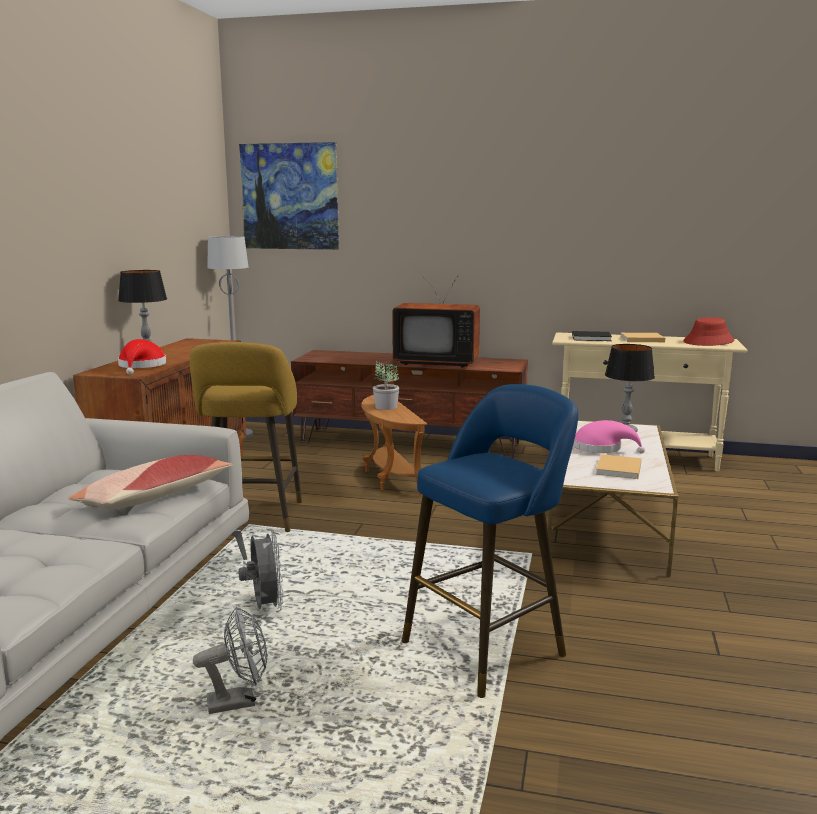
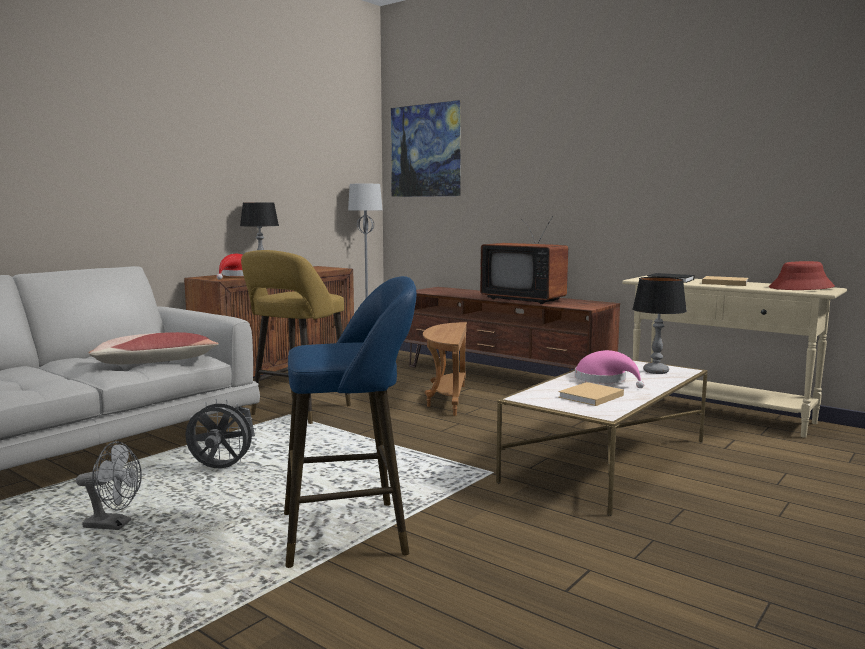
camera: 25 degrees right, 5 degrees down
grey fan [238,528,284,612] -> grey fan turned 90 degrees counterclockwise [185,399,257,468]
potted plant [373,360,399,410] -> none

